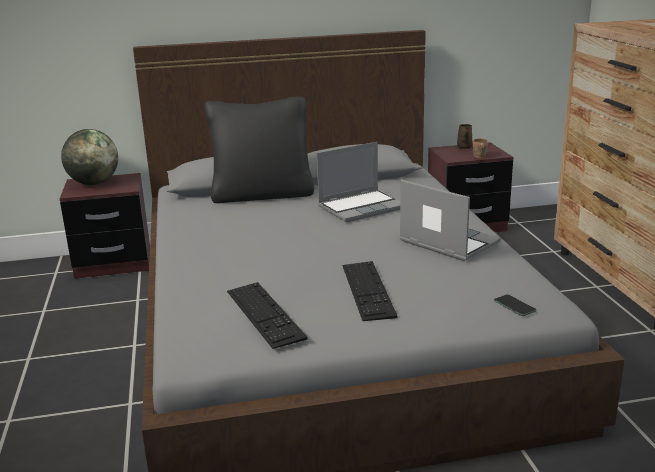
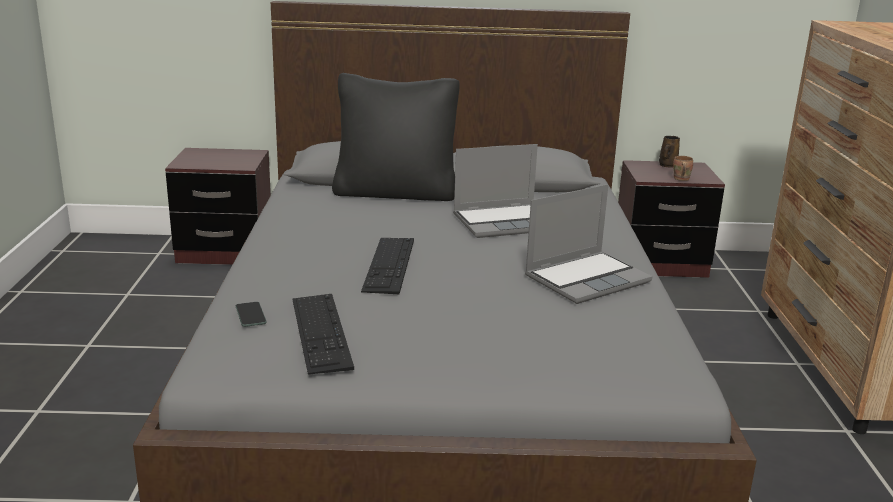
camera: 10 degrees right, 0 degrees up
globe [61,129,118,185] -> none
keyboard [342,261,397,321] -> keyboard moved to [361,238,414,294]
laptop [399,180,501,261] -> laptop turned 90 degrees clockwise [525,184,653,304]
phone [494,294,537,316] -> phone moved to [236,302,267,327]

